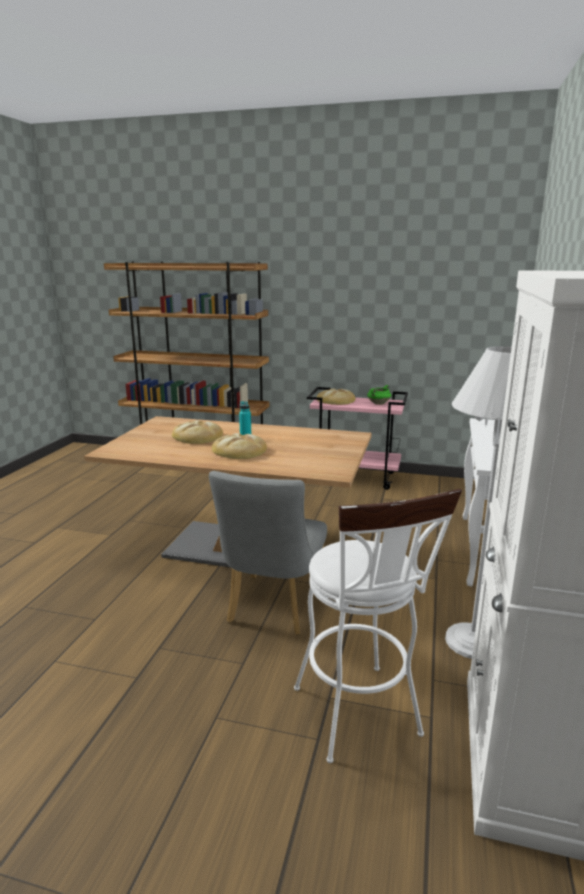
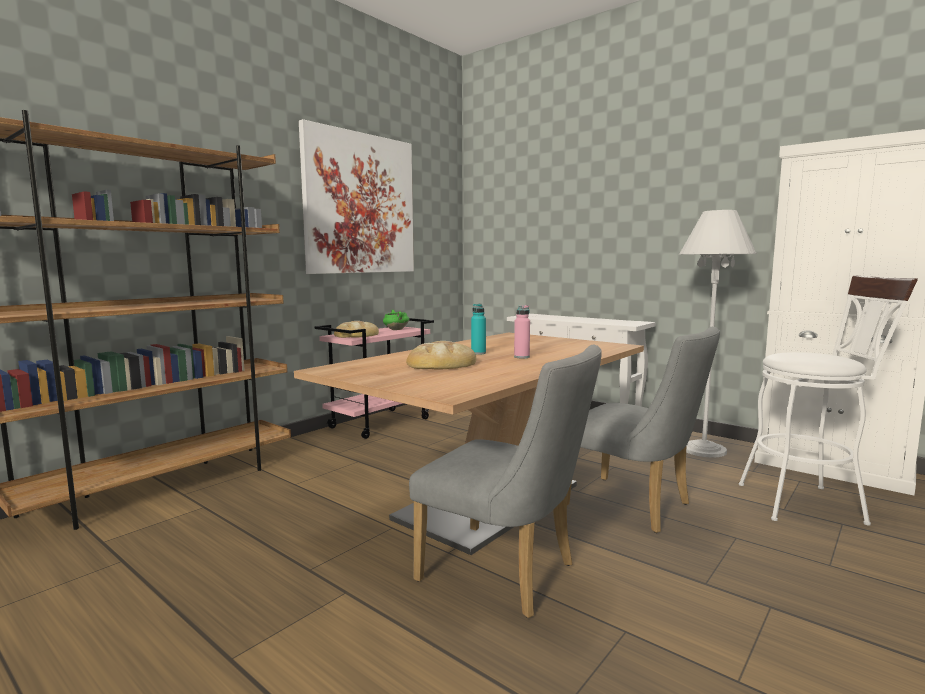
camera: 65 degrees left, 10 degrees down
bread [212,433,267,459] -> pink bottle [514,305,530,359]
none -> picture [299,119,414,274]
none -> grey chair [409,345,602,618]

